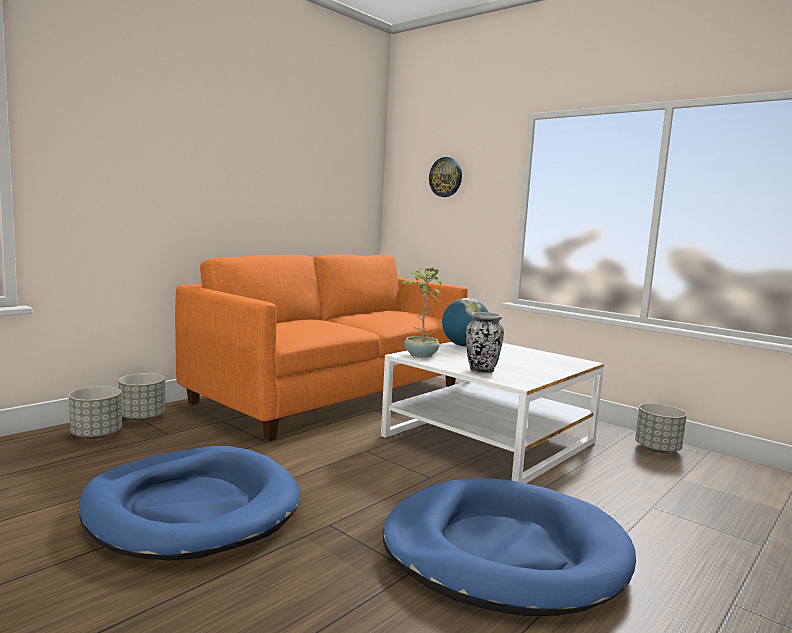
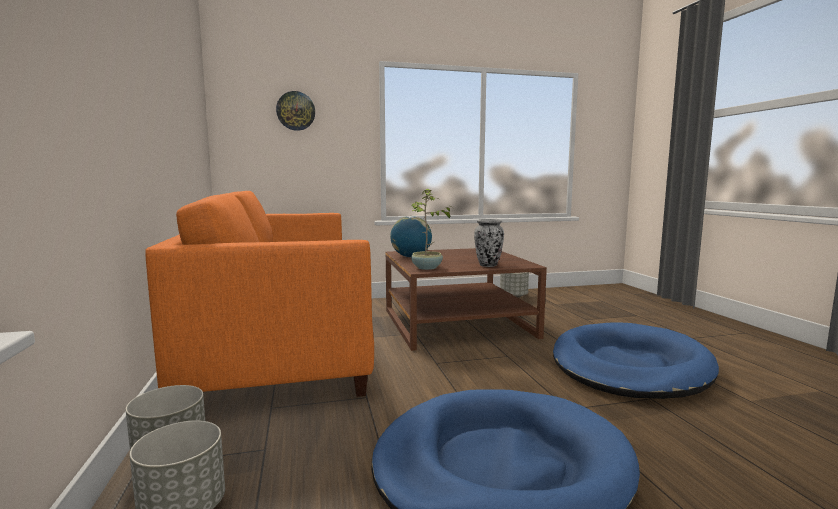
camera: 55 degrees left, 0 degrees up
white coffee table [381,342,604,483] -> brown coffee table [385,248,547,351]

